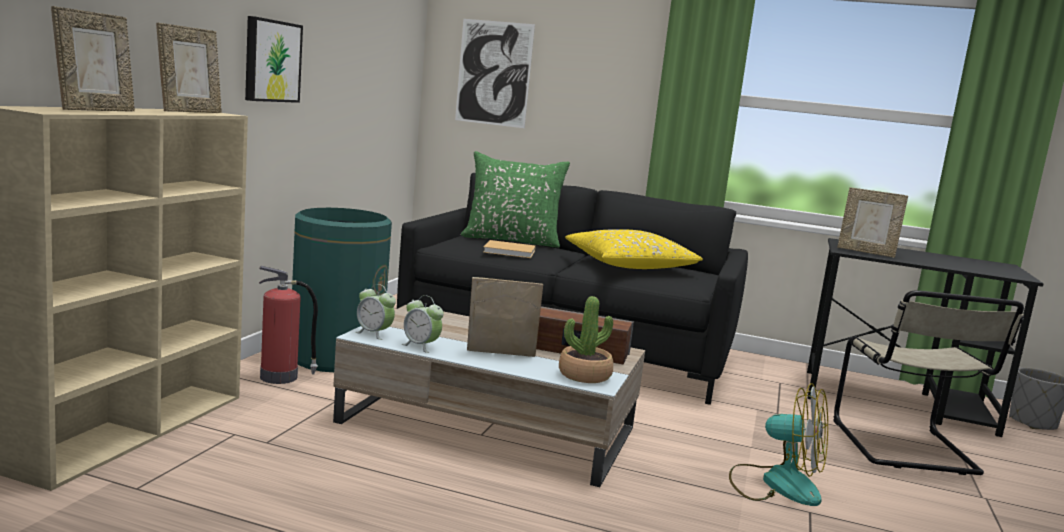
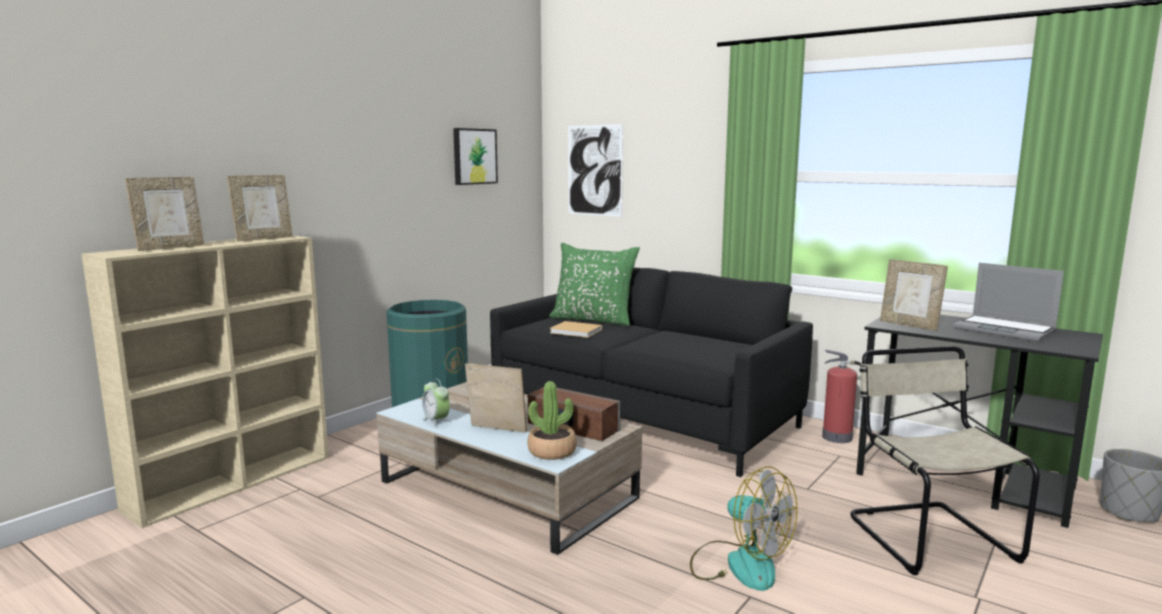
camera: 20 degrees right, 0 degrees up
picture [245,16,303,103] -> picture moved to [453,128,498,185]
fire extinguisher [259,266,318,384] -> fire extinguisher moved to [822,350,862,443]
alarm clock [355,284,396,340] -> none
yellow pillow [565,229,703,269] -> none
beige chair [833,290,1024,475] -> beige chair turned 150 degrees clockwise [851,346,1040,575]
none -> laptop [953,263,1064,342]

